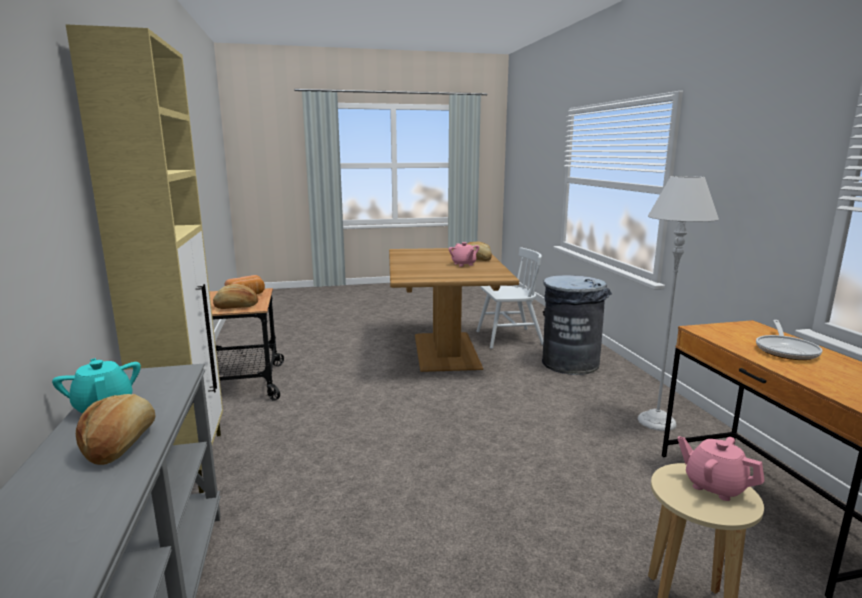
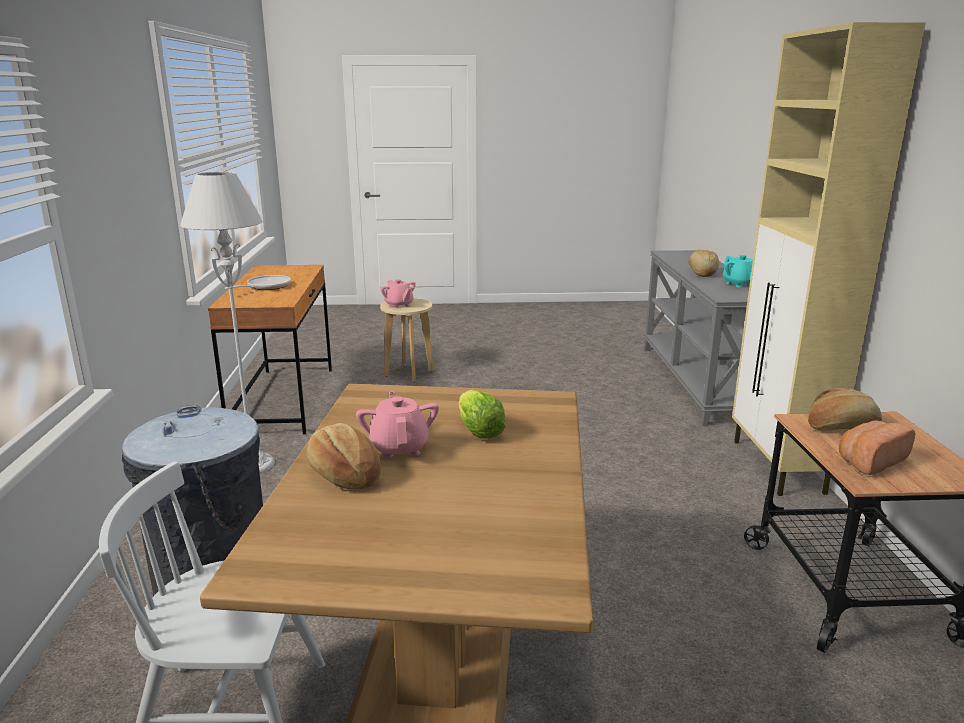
camera: 170 degrees left, 5 degrees up
none -> lettuce [459,390,506,439]

